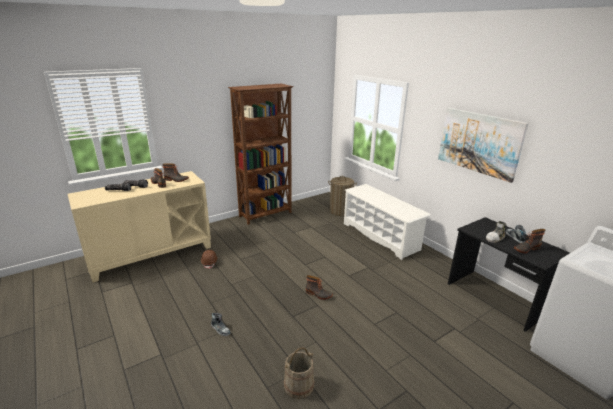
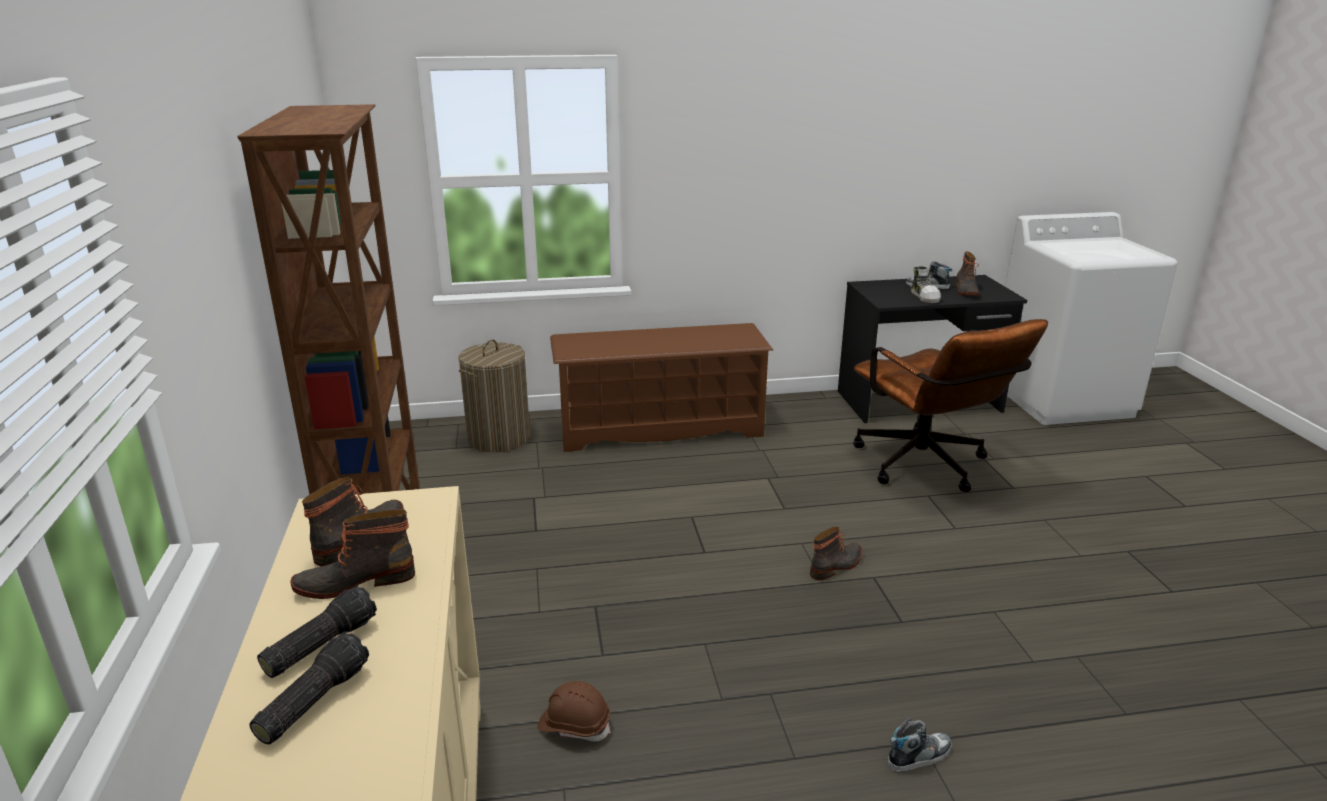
camera: 65 degrees left, 0 degrees up
beige bucket [284,348,314,399] -> none
white shoe rack [344,184,431,260] -> brown shoe rack [550,323,773,452]
picture [438,108,529,183] -> none
none -> brown office chair [853,319,1048,492]

